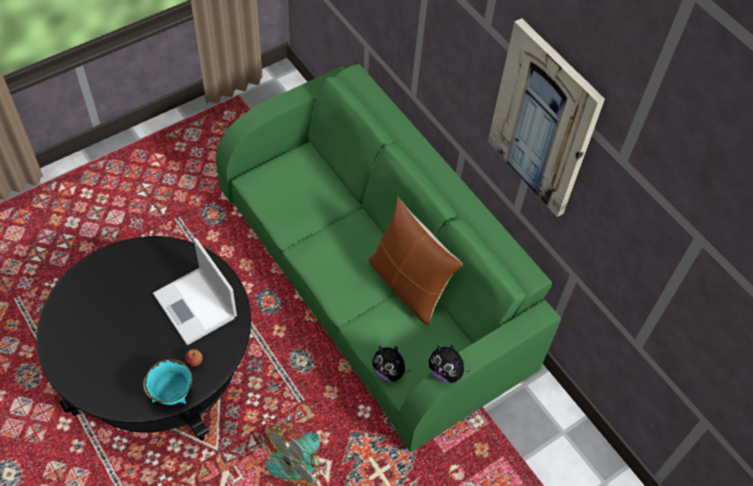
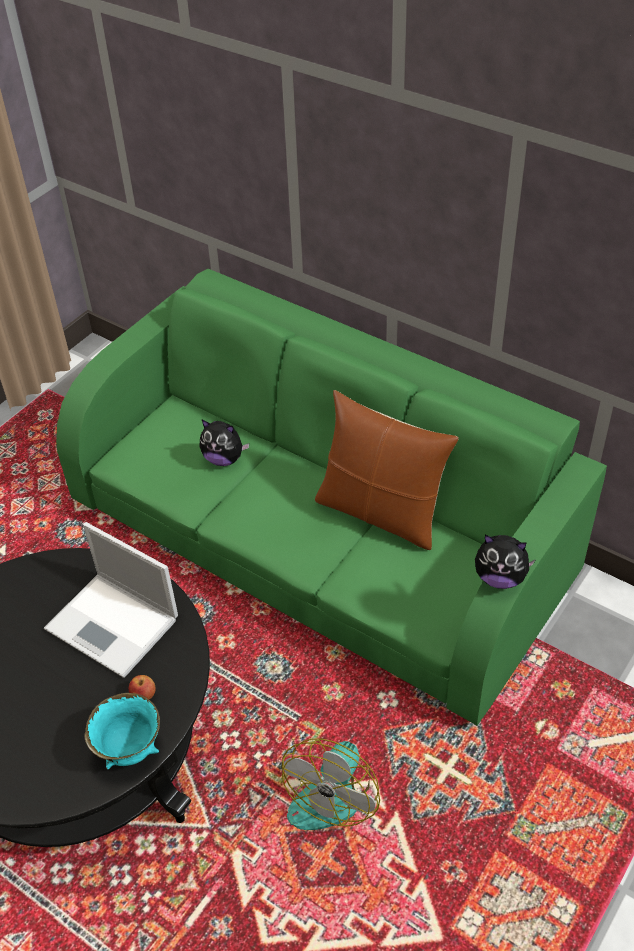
camera: 15 degrees left, 10 degrees down
plush toy [373,346,411,382] -> plush toy moved to [199,420,249,466]
picture [488,18,605,217] -> none

